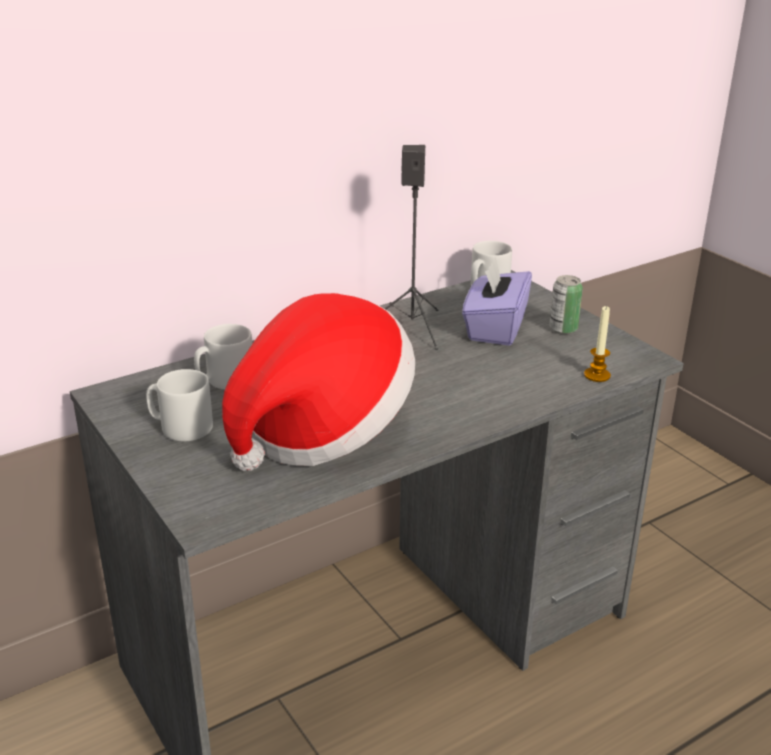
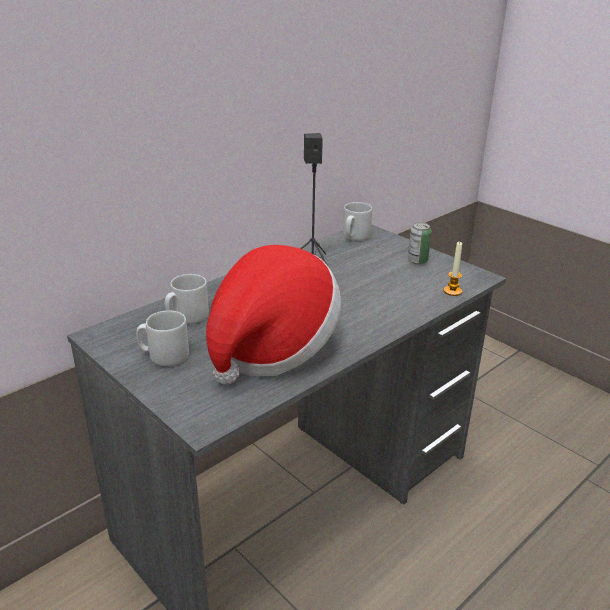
camera: 10 degrees left, 0 degrees up
purple tissue box [462,257,532,346] -> none

